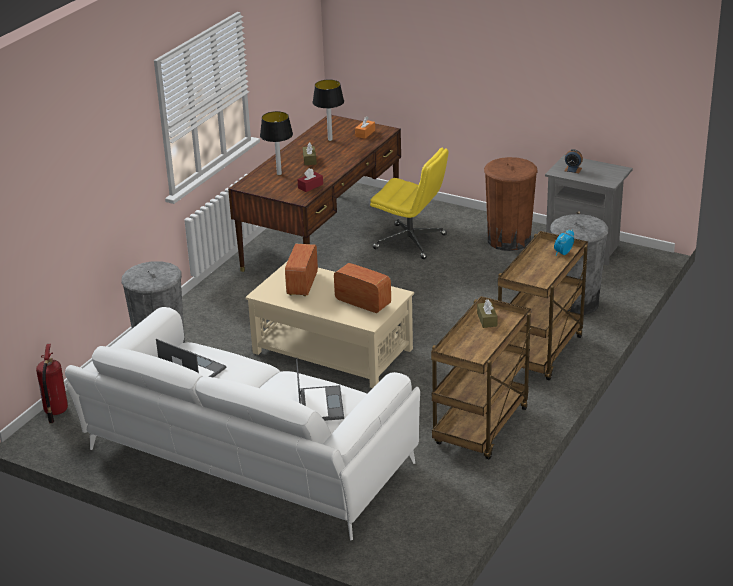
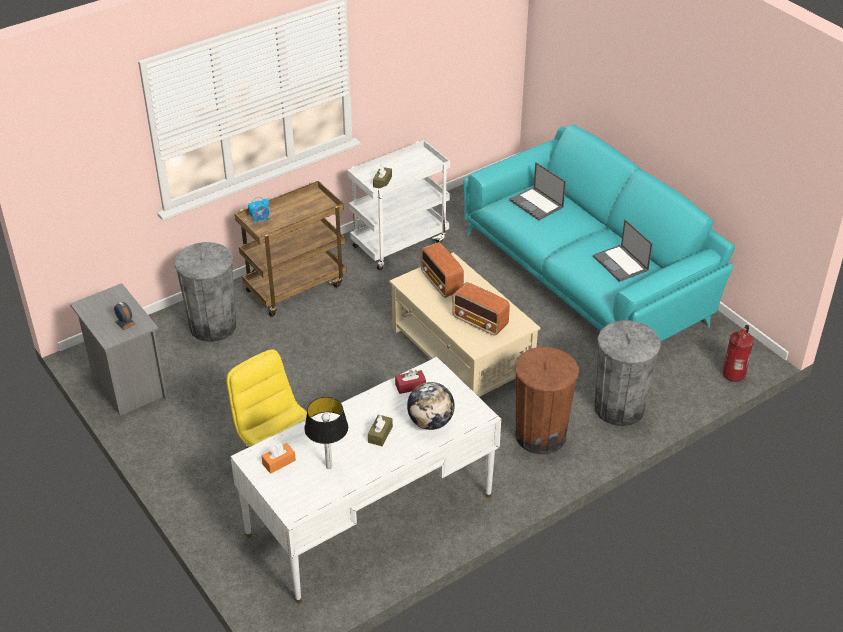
camera: 155 degrees left, 10 degrees up
white sofa [65,307,420,540] -> turquoise sofa [463,125,735,342]
brown desk [228,115,401,272] -> white desk [230,357,501,604]
table lamp [260,111,293,175] -> globe [407,382,455,430]
radio [285,244,318,296] -> radio turned 90 degrees clockwise [452,282,510,336]
laptop [296,358,344,421] -> laptop turned 60 degrees counterclockwise [509,162,566,220]
brown cart [431,296,531,459] -> white cart [347,140,450,270]
brown trash can [484,157,538,251] -> brown trash can moved to [515,347,579,454]

